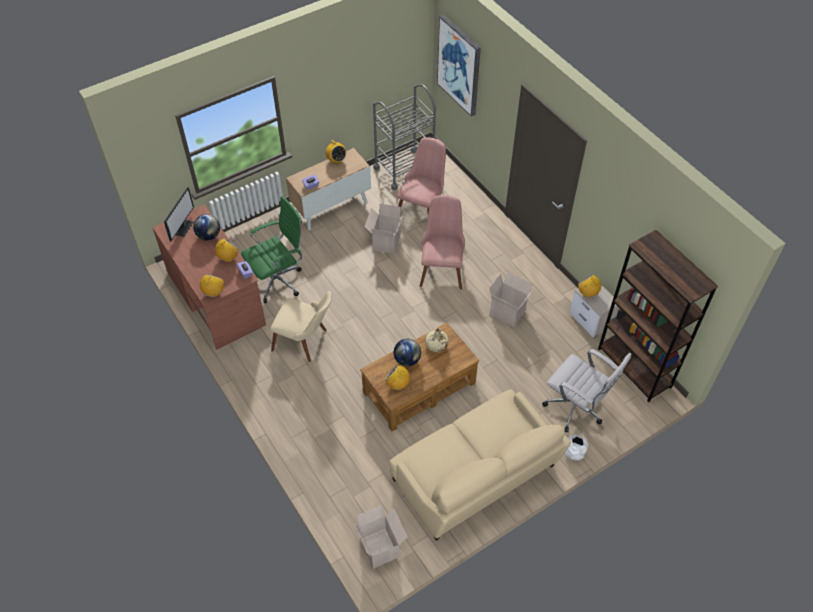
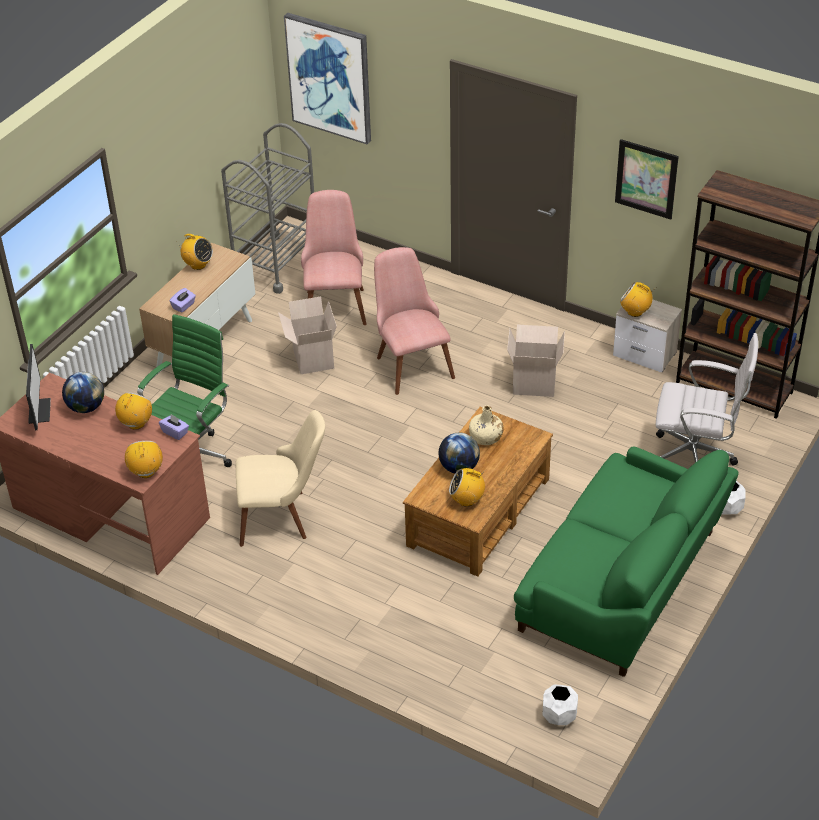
camera: 25 degrees left, 10 degrees down
cardboard box [354,505,408,569] -> white planter [543,685,578,725]
beige sofa [389,390,571,541] -> green sofa [514,446,739,677]
none -> picture [615,139,679,220]

